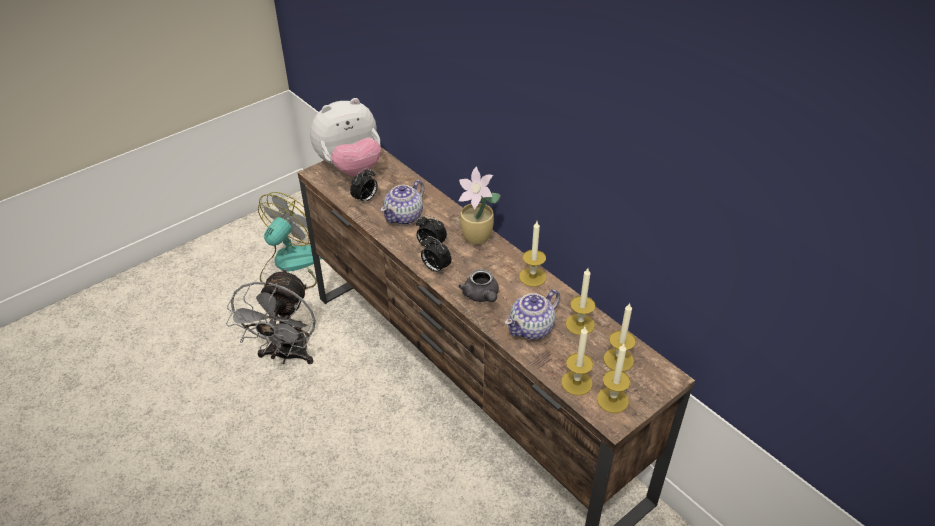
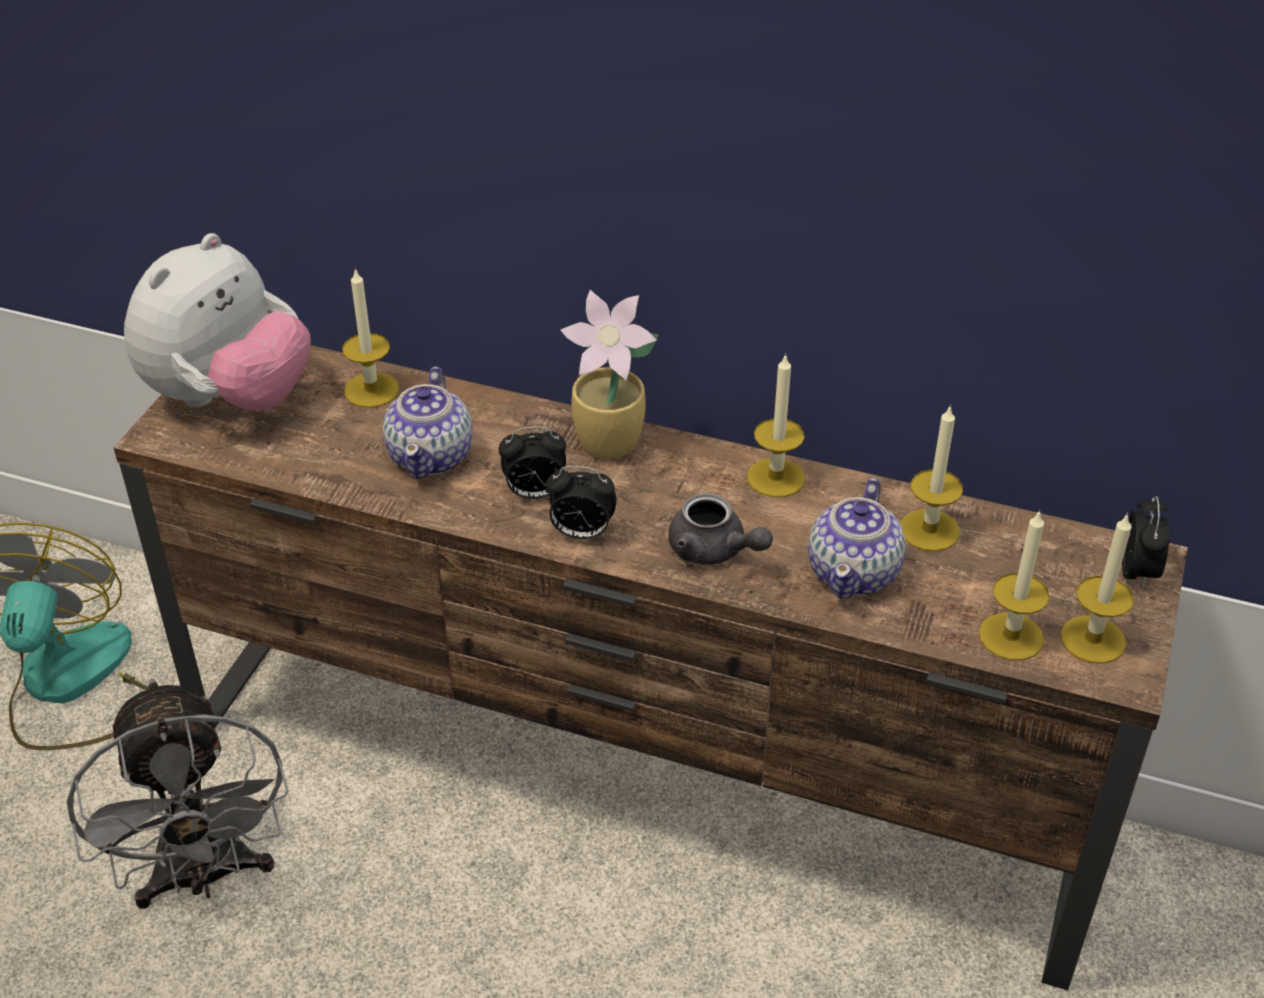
camera: 30 degrees left, 0 degrees up
alarm clock [350,168,378,204] -> alarm clock moved to [1122,496,1170,590]
candle [603,303,636,371] -> candle moved to [342,268,399,408]

